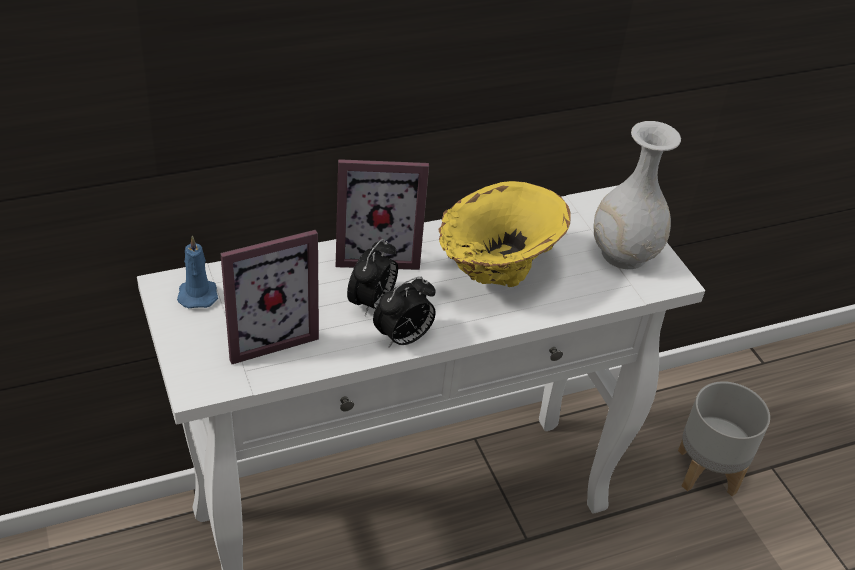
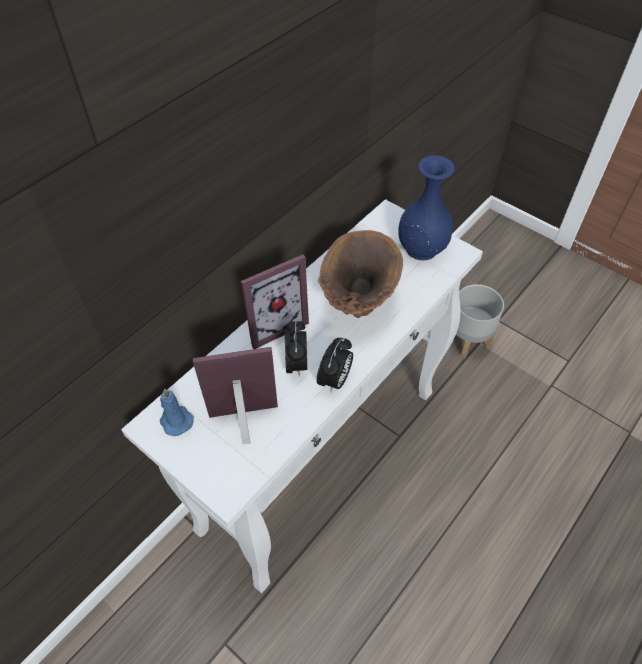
camera: 25 degrees left, 10 degrees up
picture frame [220,230,319,364] -> picture frame turned 135 degrees counterclockwise [193,347,278,444]
yellow vase [439,181,571,287] -> brown vase [318,230,403,318]
white vase [594,121,681,269] -> blue vase [398,155,455,260]

